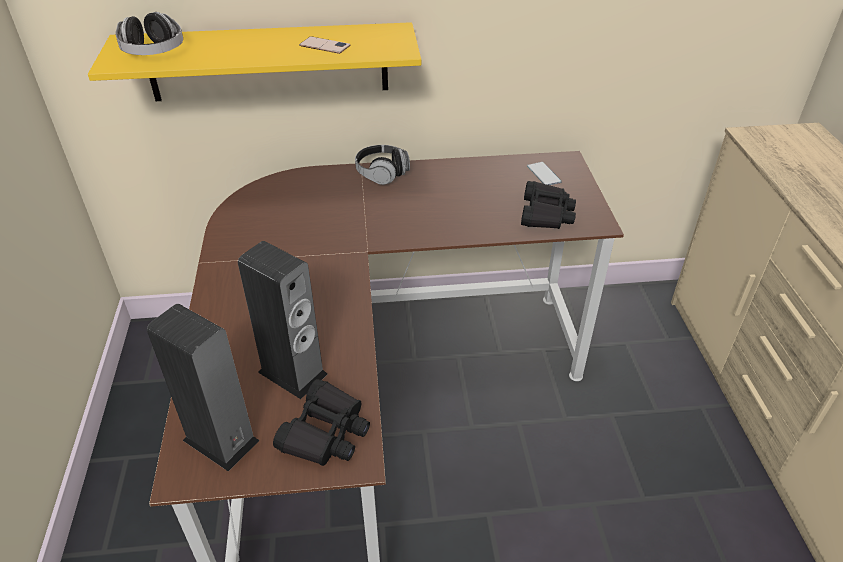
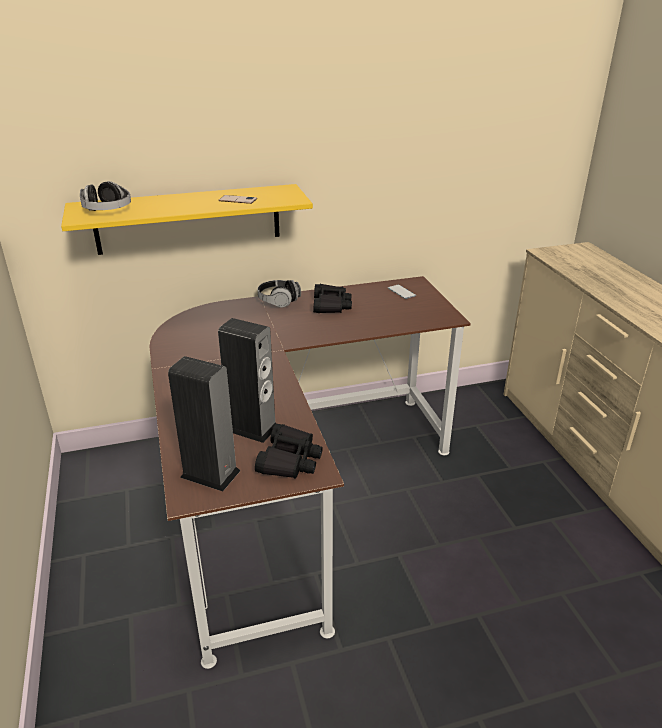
camera: 10 degrees left, 10 degrees down
black binoculars [521,181,576,229] -> black binoculars moved to [313,284,352,313]

